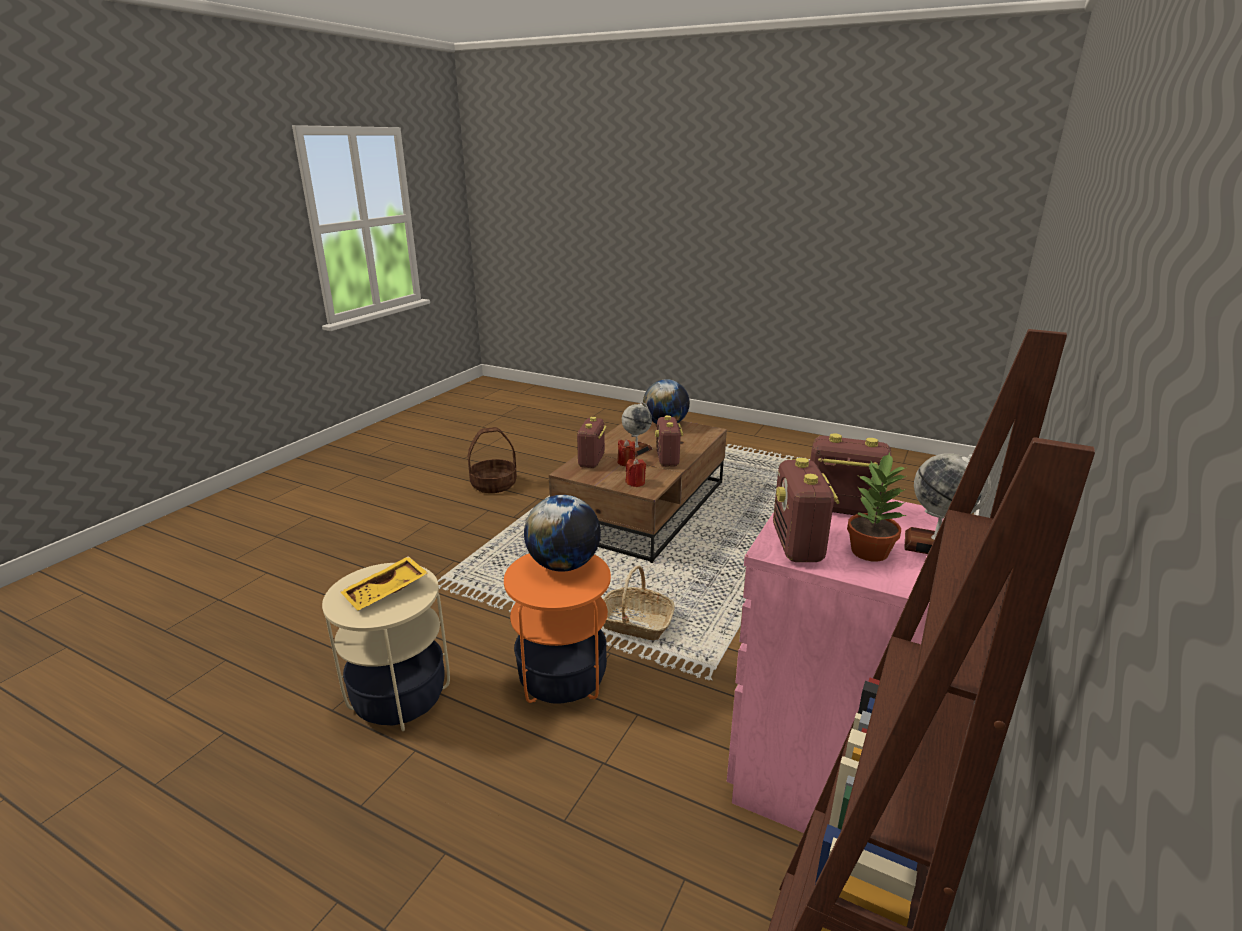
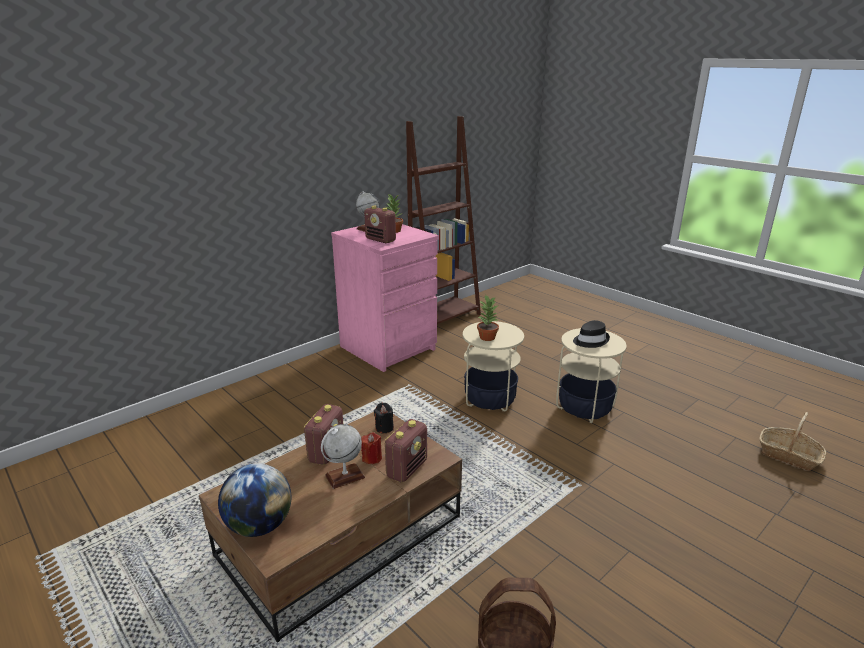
camera: 160 degrees left, 0 degrees up
yellow tray [340,556,428,610] -> black hat [573,320,610,348]
orange side table [504,553,611,704] -> beige side table [463,321,524,412]
globe [524,495,601,572] -> potted plant [477,295,499,341]
basket [603,565,675,641] -> basket moved to [759,412,826,471]
red candle [626,458,646,487] -> black candle [374,403,394,433]
radio [773,458,840,562] -> none

